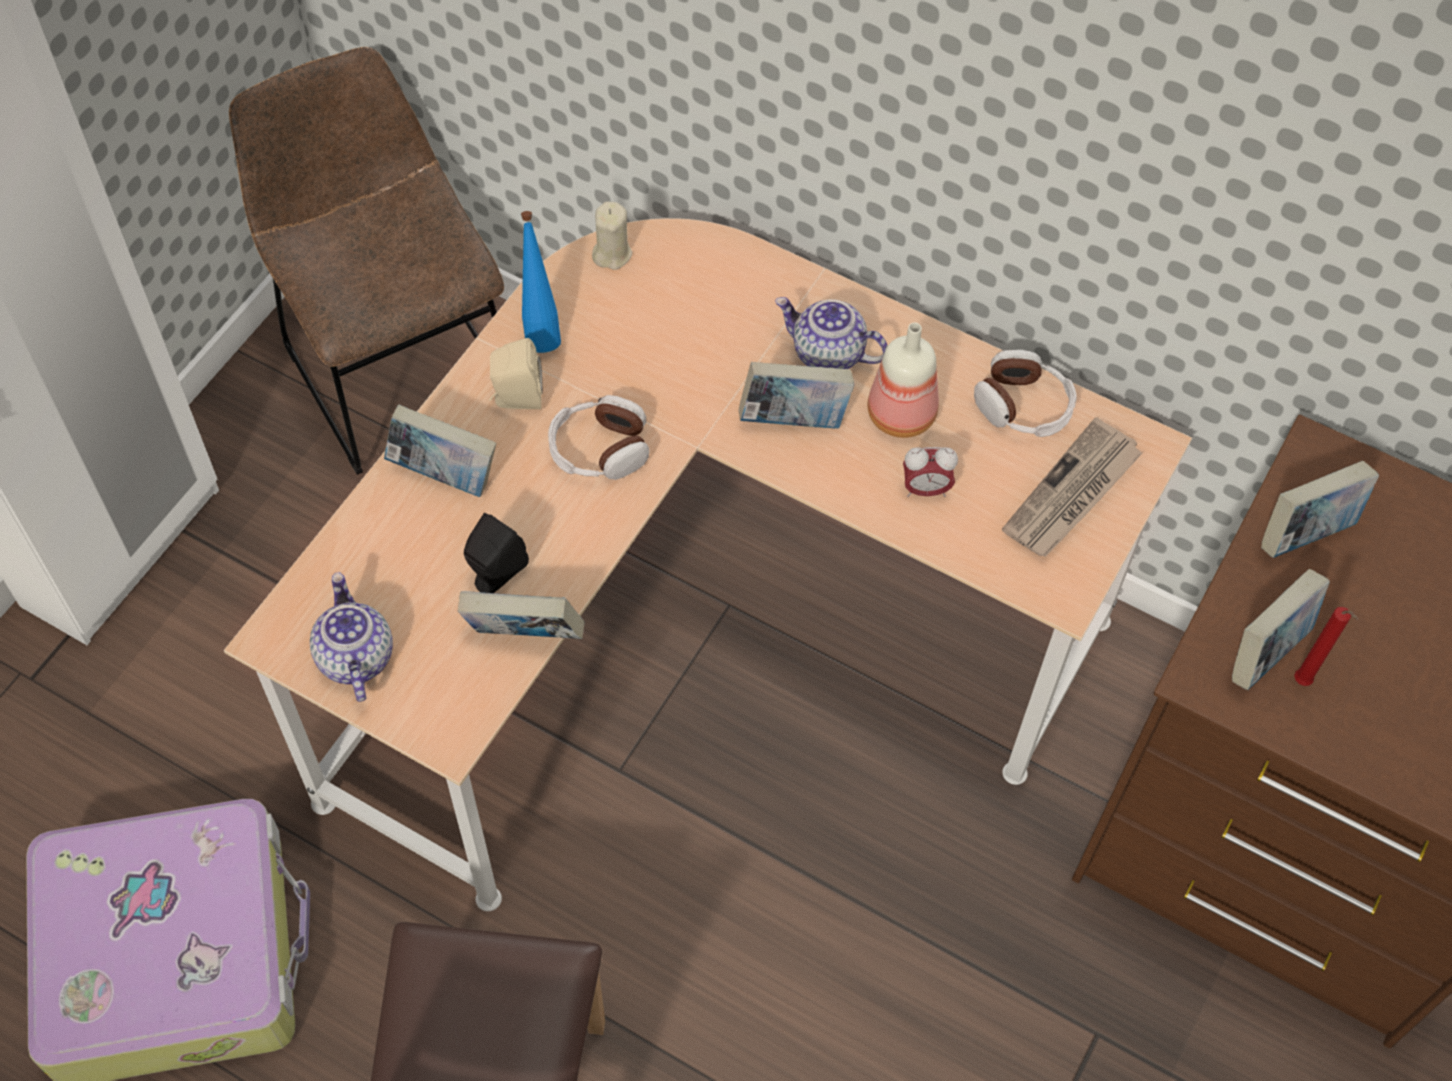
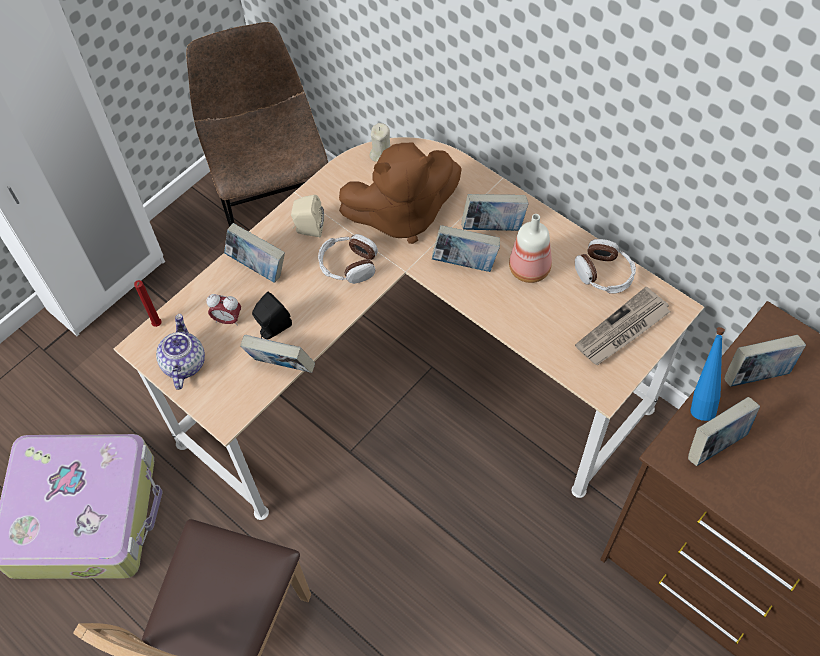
camera: 15 degrees right, 0 degrees up
blue bottle [521,211,561,353] -> blue bottle moved to [691,327,725,421]
teapot [775,297,888,369] -> book [461,194,529,231]
alarm clock [903,447,958,497] -> alarm clock moved to [206,294,241,326]
red candle [1294,607,1359,686] -> red candle moved to [134,280,162,327]
none -> brown plush toy [339,143,462,244]

